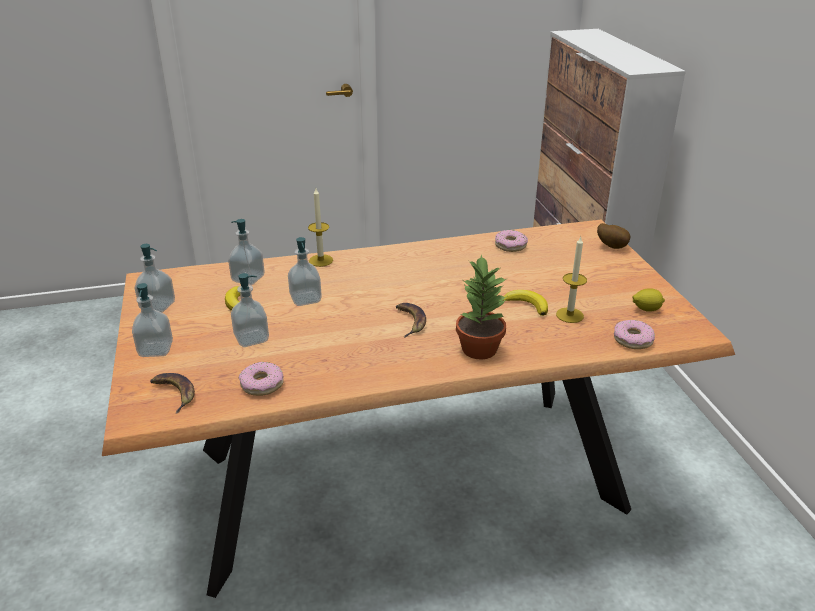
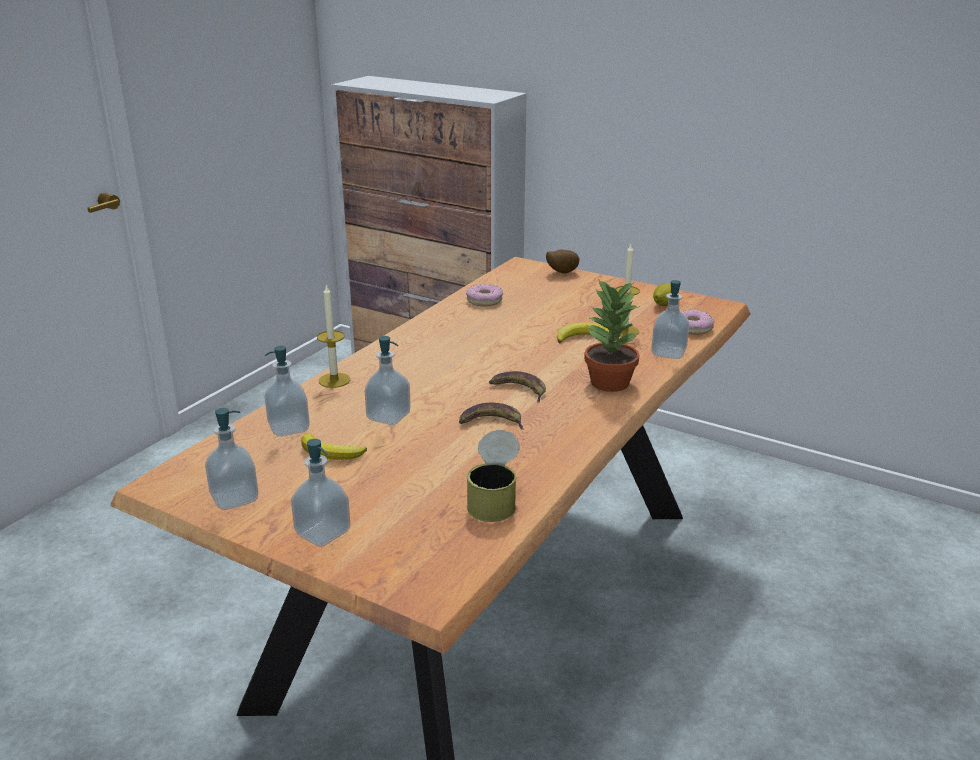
camera: 45 degrees left, 5 degrees down
banana [150,373,195,414] -> banana moved to [459,403,524,430]
soap dispenser [231,273,269,347] -> soap dispenser moved to [651,280,689,359]
donut [239,362,284,396] -> can [467,430,520,522]

